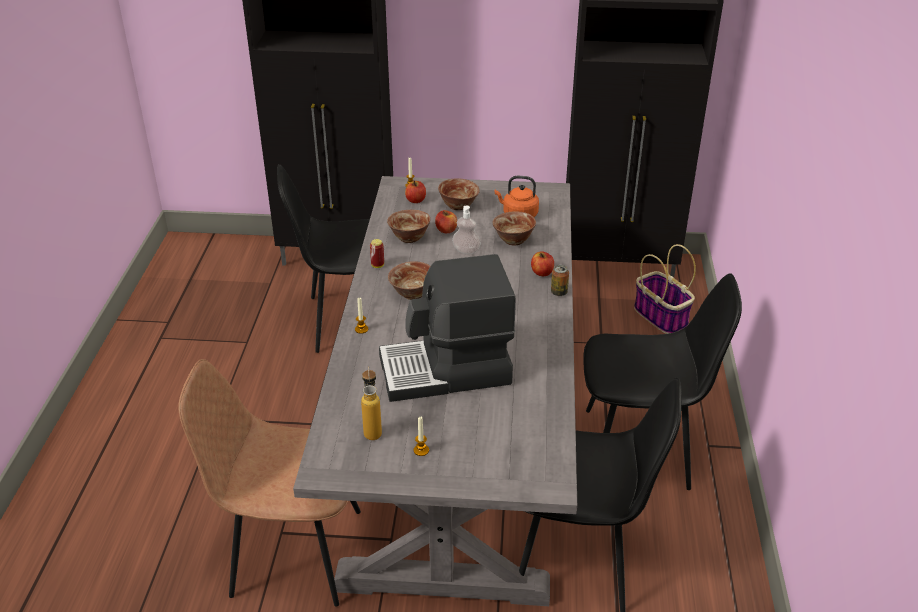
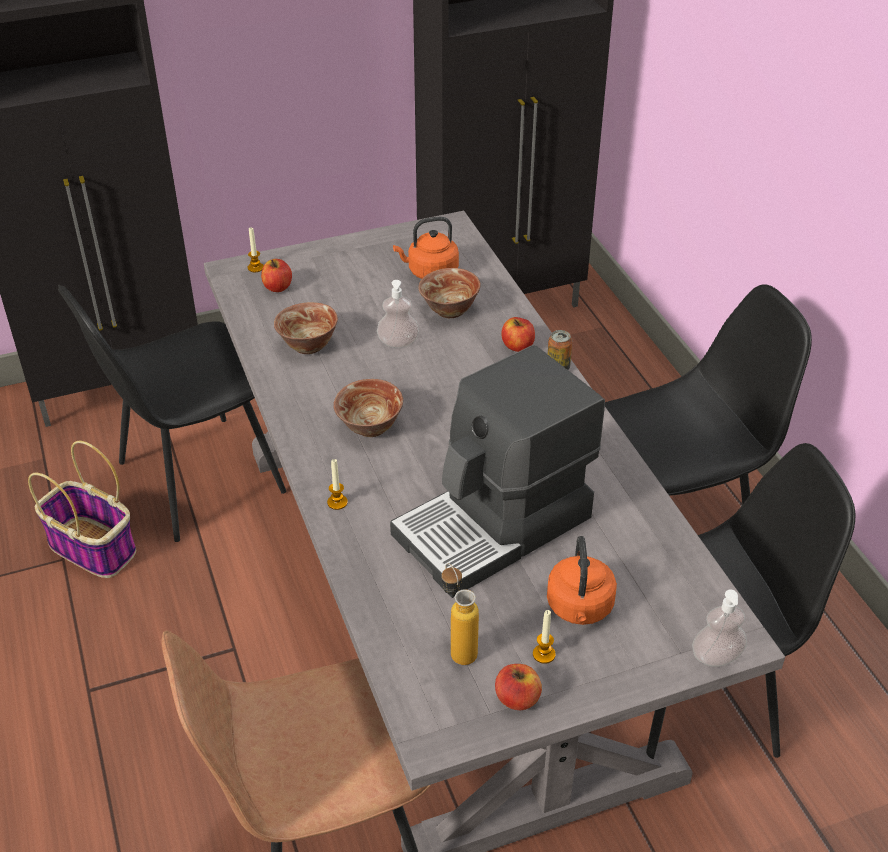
camera: 25 degrees left, 5 degrees up
can [370,239,384,268] -> none
apple [435,210,457,233] -> apple moved to [495,664,542,710]
bowl [438,178,480,210] -> none
basket [634,244,696,334] -> basket moved to [28,441,136,578]
none -> orange kettle [547,536,617,625]
none -> soap dispenser [692,590,747,667]

